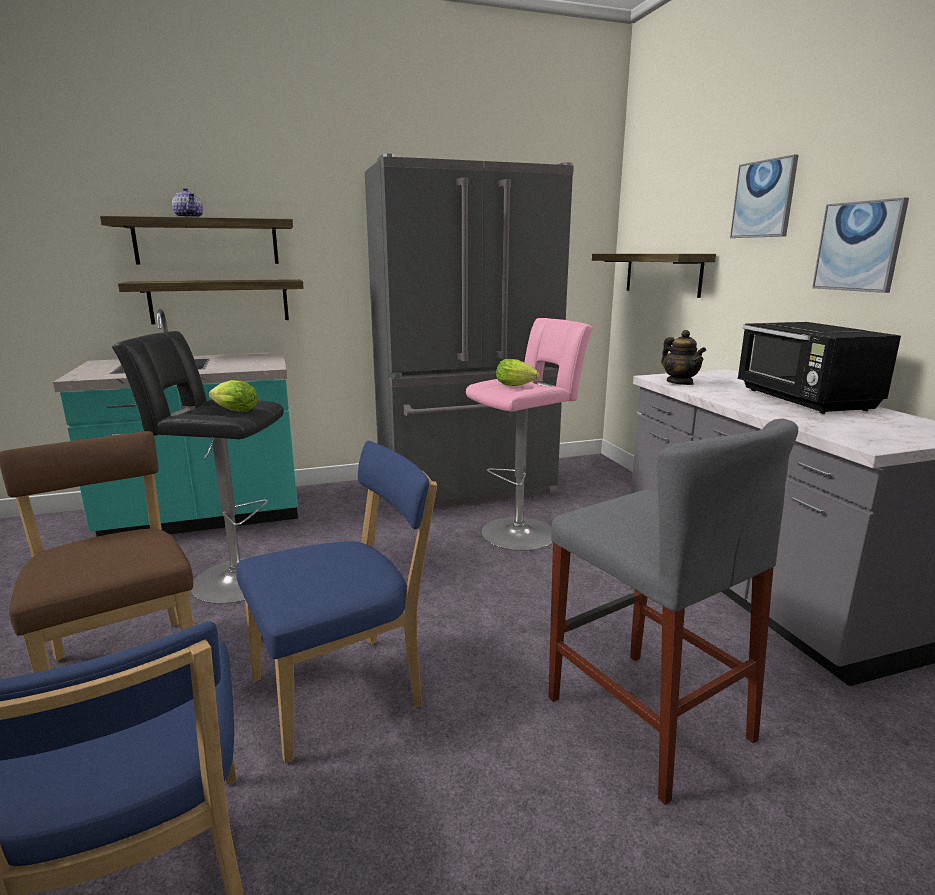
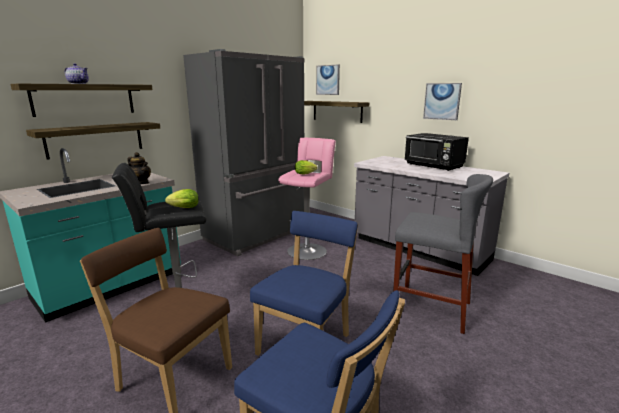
camera: 30 degrees left, 0 degrees up
teapot [661,330,706,385] -> teapot moved to [128,152,151,184]
picture [730,154,799,238] -> picture moved to [316,64,340,95]

